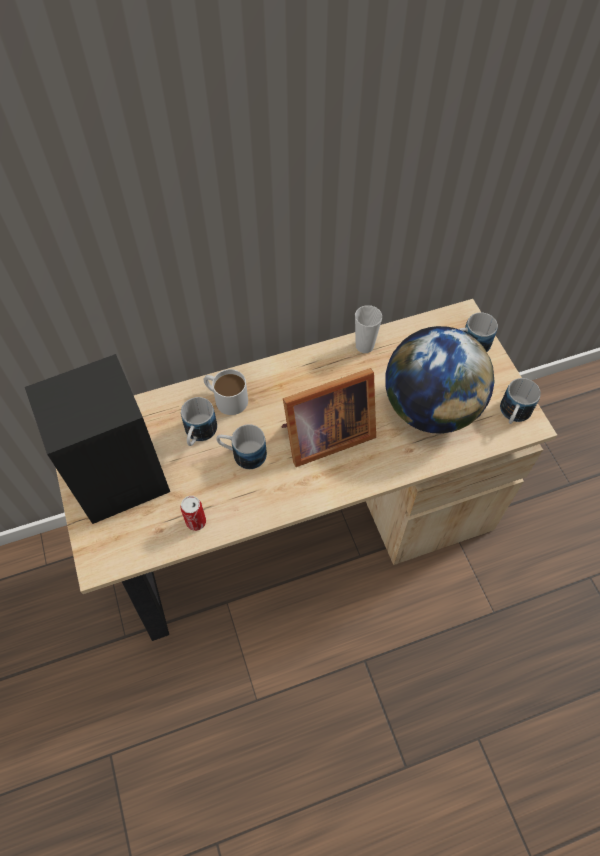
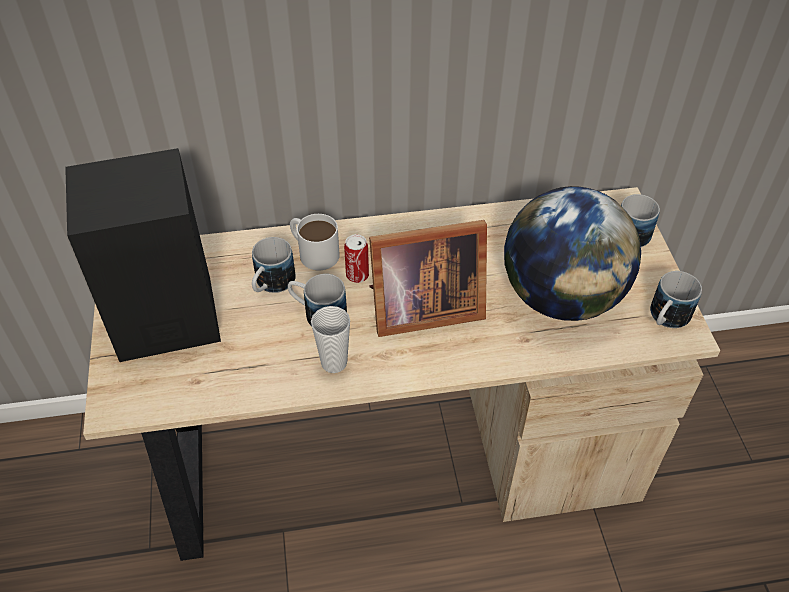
camera: 10 degrees right, 10 degrees down
can [181,496,206,531] -> can moved to [344,234,369,283]
cup [355,305,382,353] -> cup moved to [311,306,350,373]

